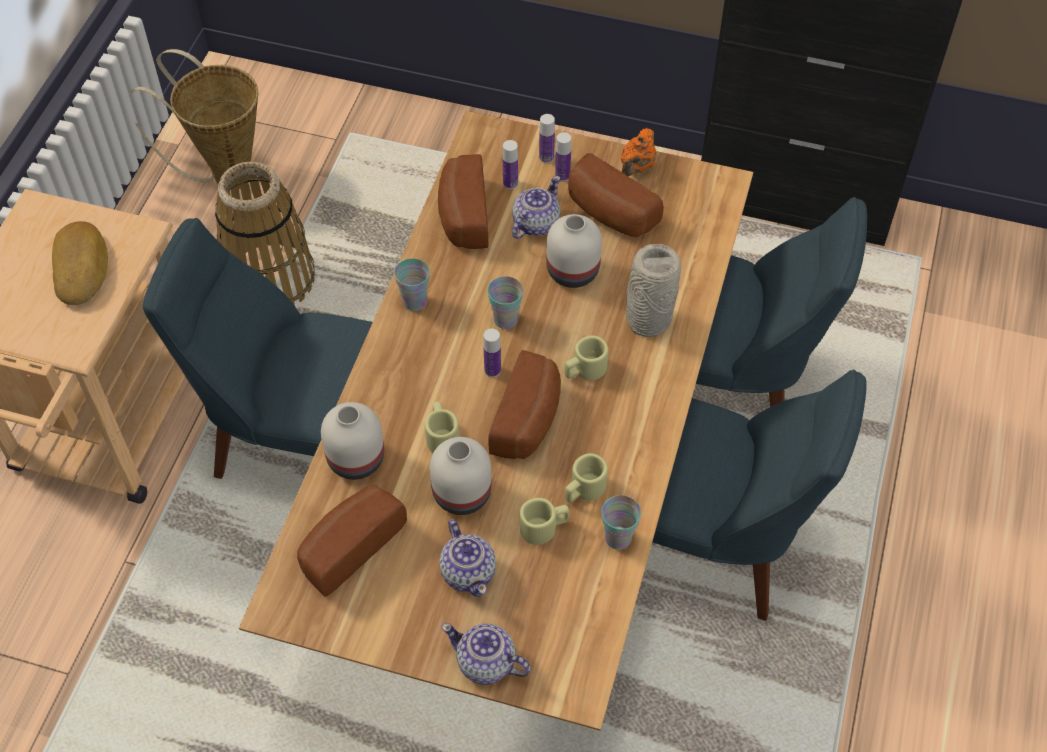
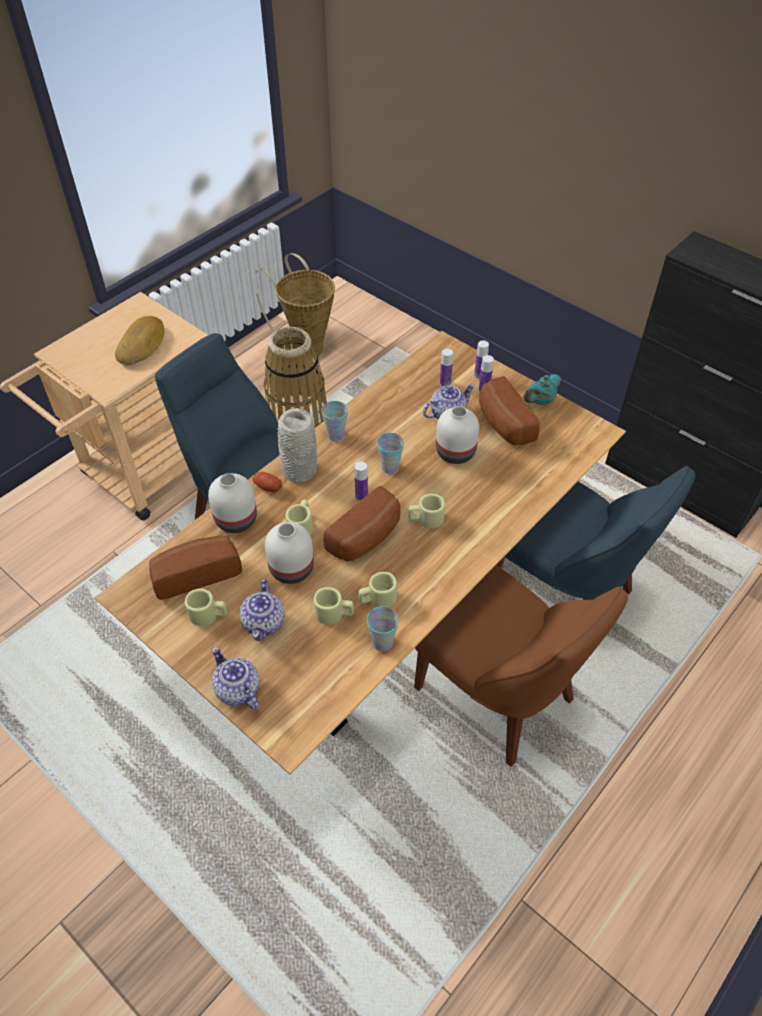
camera: 25 degrees right, 5 degrees down
bread [438,154,488,249] -> none
orange teapot [621,128,656,176] -> turquoise teapot [524,374,561,405]
grey vase [626,244,681,337] -> grey vase moved to [277,408,317,483]
blue chair [653,370,867,621] -> brown chair [414,565,628,767]
none -> beige mug [185,589,227,626]
none -> potato [252,471,282,493]

